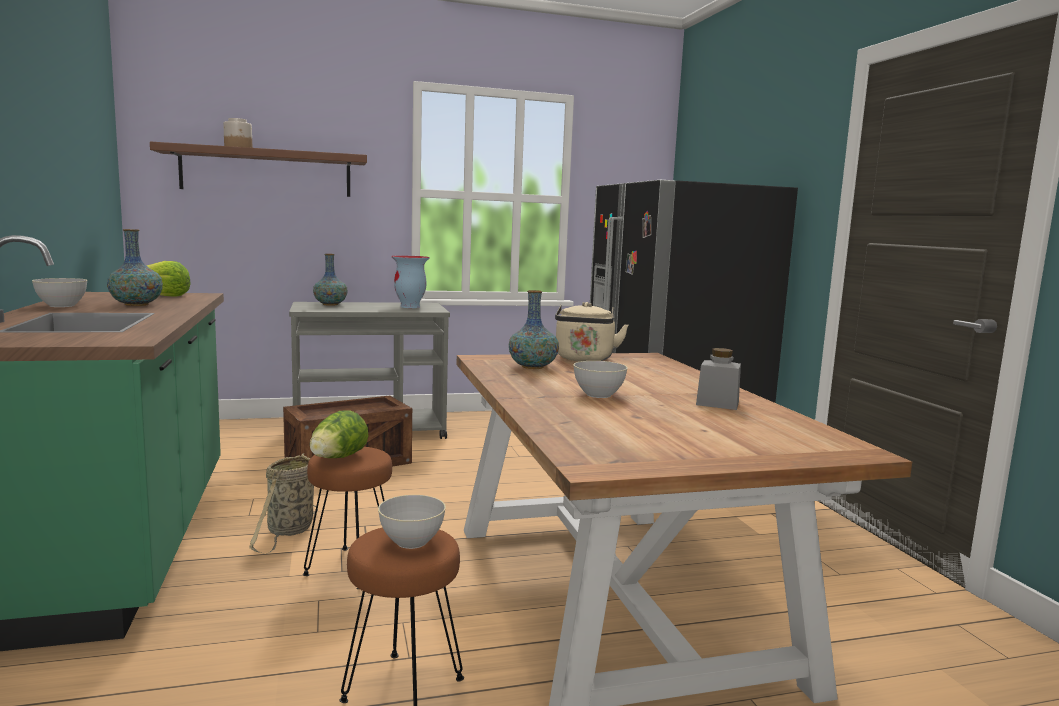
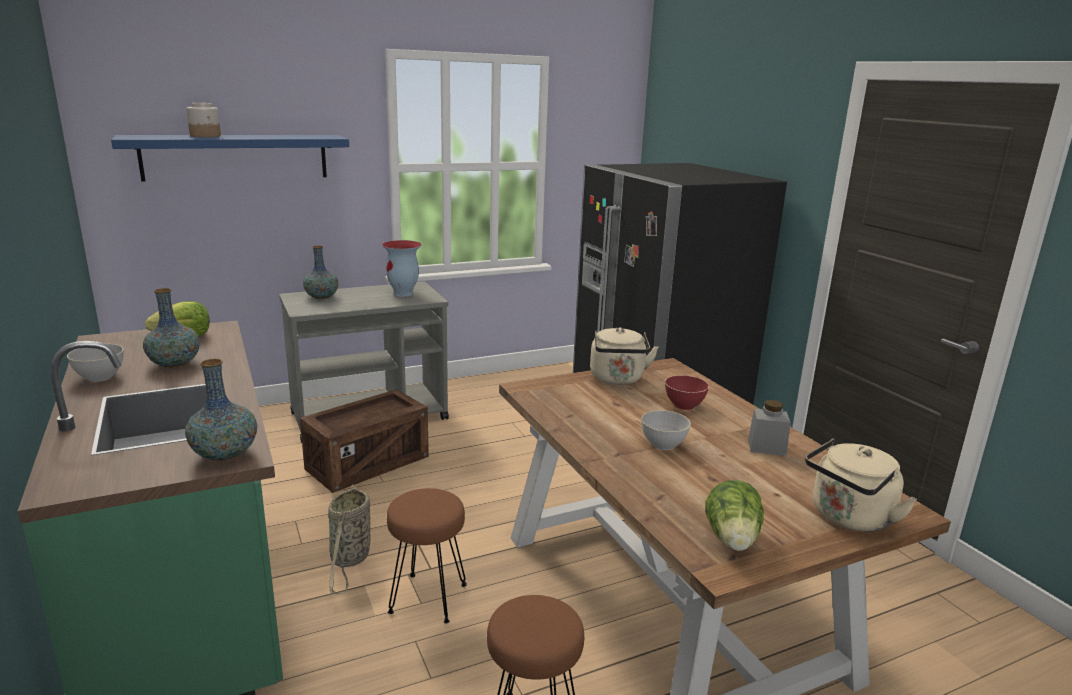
camera: 10 degrees left, 10 degrees up
brown shelf [150,141,367,197] -> blue shelf [111,135,349,182]
lettuce [310,411,368,458] -> lettuce moved to [705,480,764,551]
grey bowl [378,495,446,549] -> none
vase [509,290,559,369] -> vase moved to [185,359,257,461]
none -> red bowl [665,375,709,410]
none -> beige kettle [805,439,917,532]

